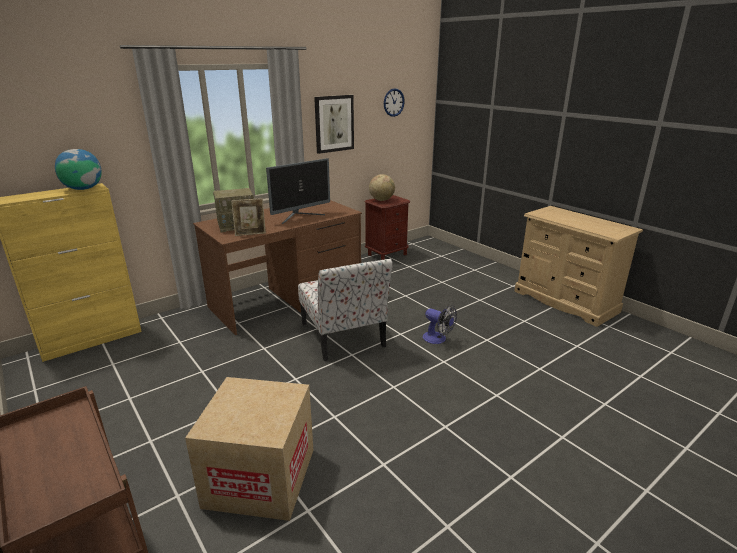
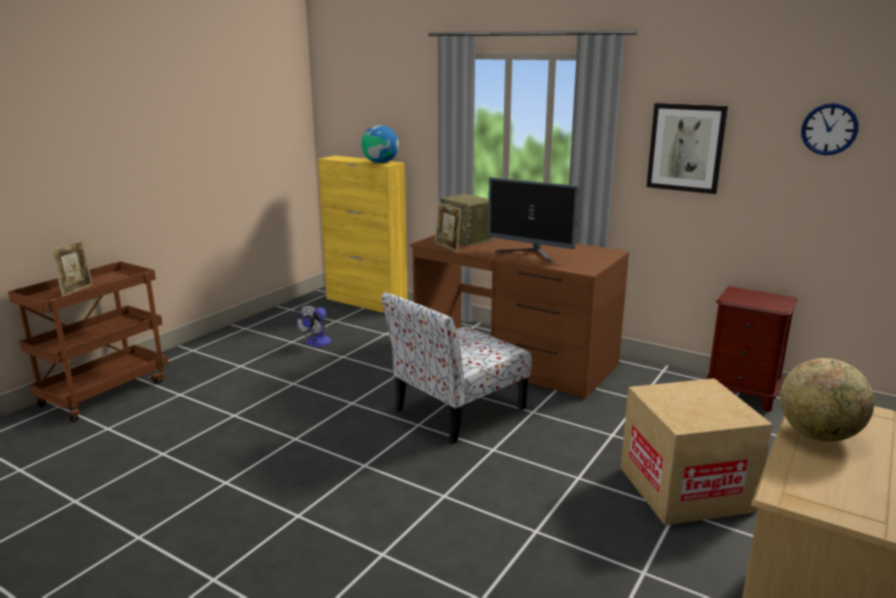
camera: 70 degrees right, 5 degrees down
cardboard box [185,377,313,521] -> cardboard box moved to [621,378,773,525]
globe [369,174,395,201] -> globe moved to [780,358,874,442]
fan [423,305,457,344] -> fan moved to [294,305,331,347]
none -> picture frame [51,240,93,296]

